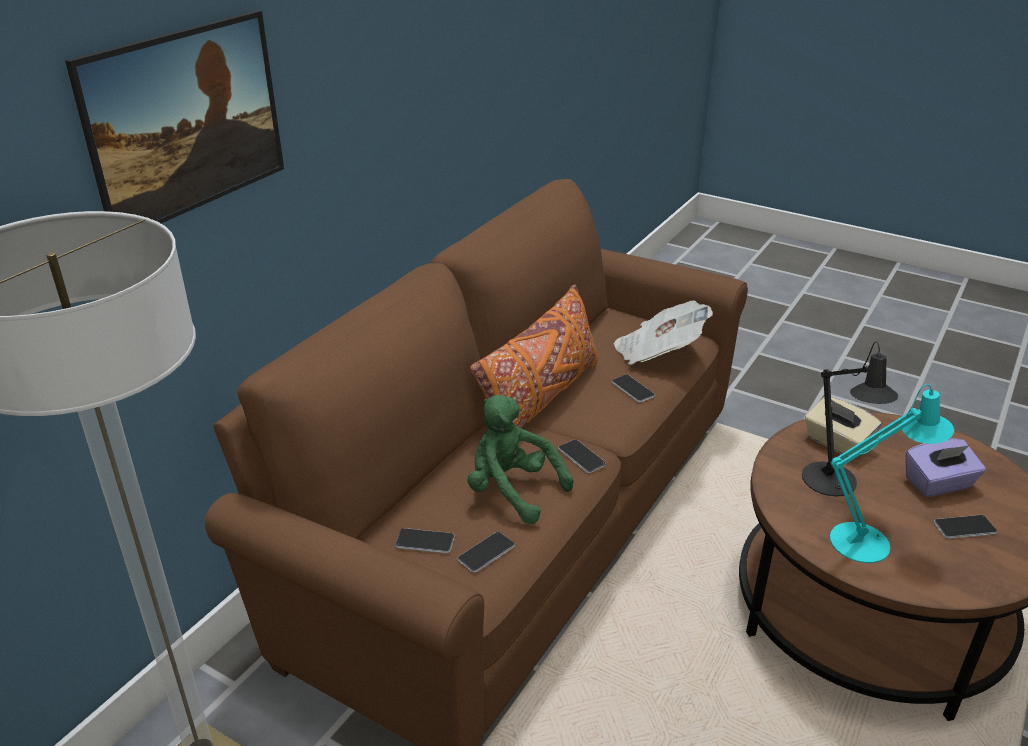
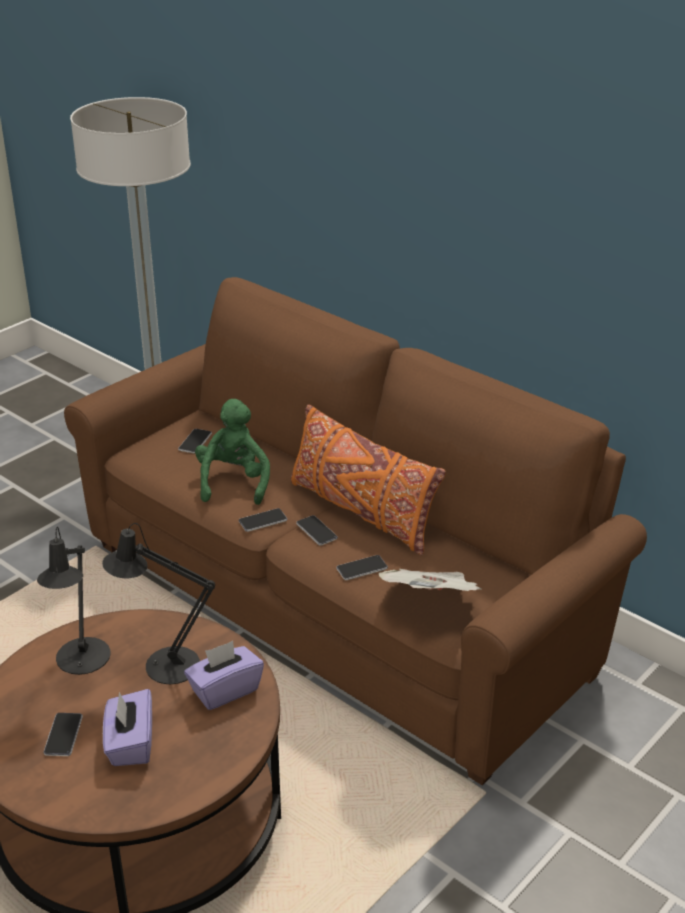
camera: 100 degrees right, 0 degrees up
picture [65,10,284,223] -> none
phone [457,532,515,573] -> phone moved to [296,515,338,546]
green plush toy [467,395,573,524] -> green plush toy turned 45 degrees counterclockwise [195,399,270,505]
beige tissue box [805,397,881,457] -> purple tissue box [184,641,264,710]
turquoise table lamp [830,384,954,563] -> black table lamp [37,527,111,675]

